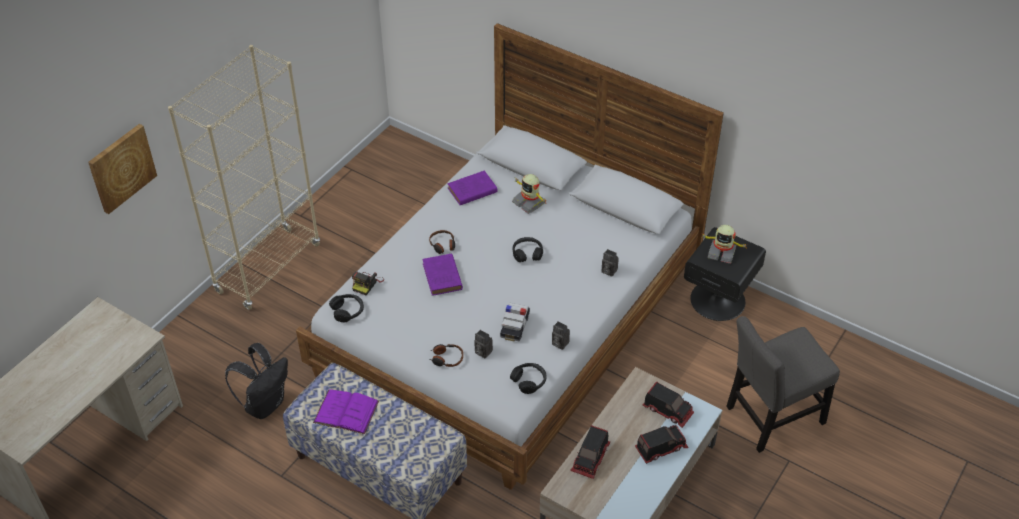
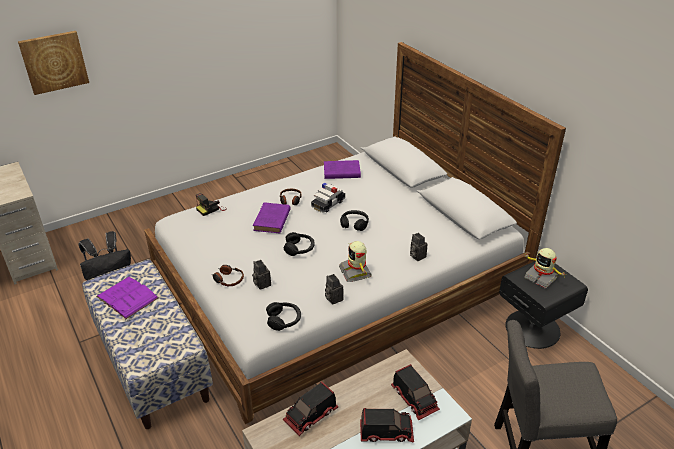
camera: 25 degrees right, 10 degrees down
beige bookcase [168,45,320,310] -> none
black headphones [329,294,364,322] -> black headphones moved to [284,232,315,256]
toy car [500,303,530,342] -> toy car moved to [311,182,345,213]
toy robot [512,174,548,214] -> toy robot moved to [339,241,372,282]

